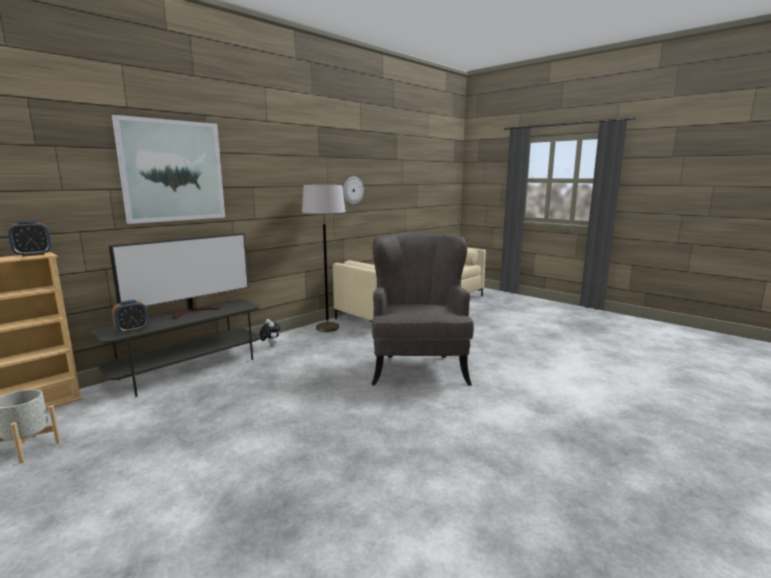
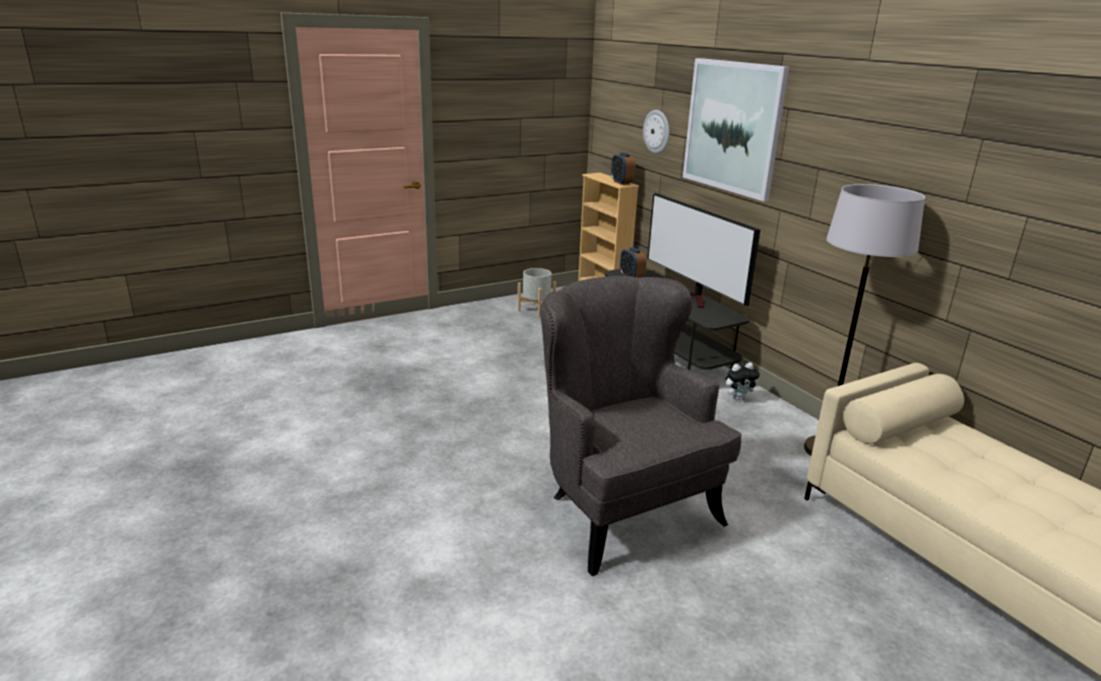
camera: 105 degrees right, 10 degrees up
wall clock [343,176,364,205] -> wall clock moved to [643,110,669,154]
grey armchair [371,234,474,386] -> grey armchair turned 135 degrees counterclockwise [540,276,742,576]

